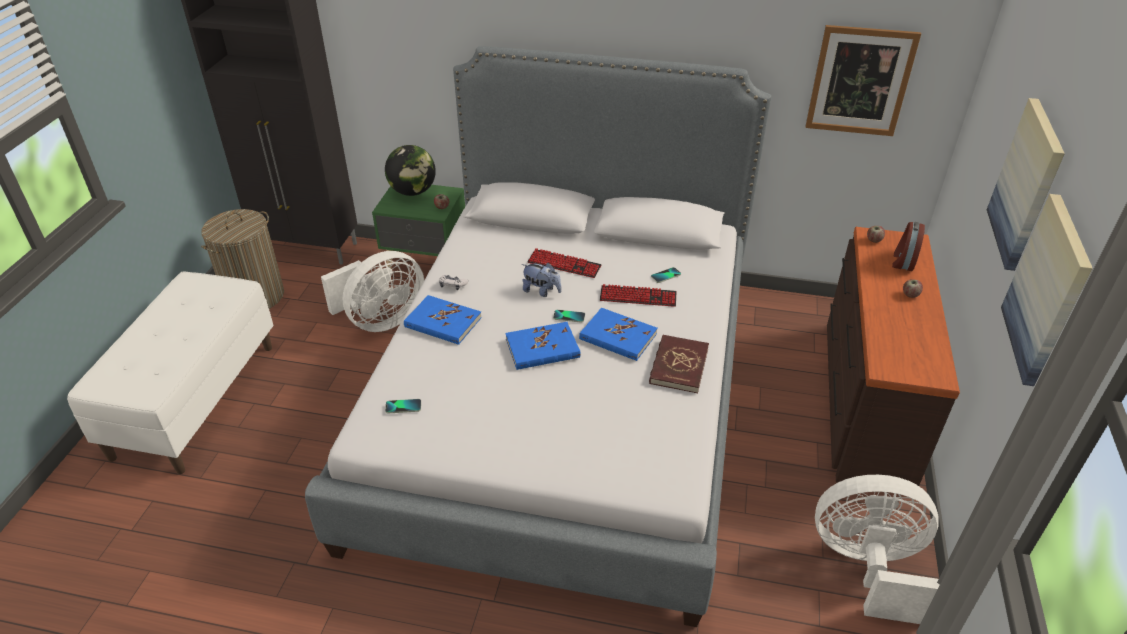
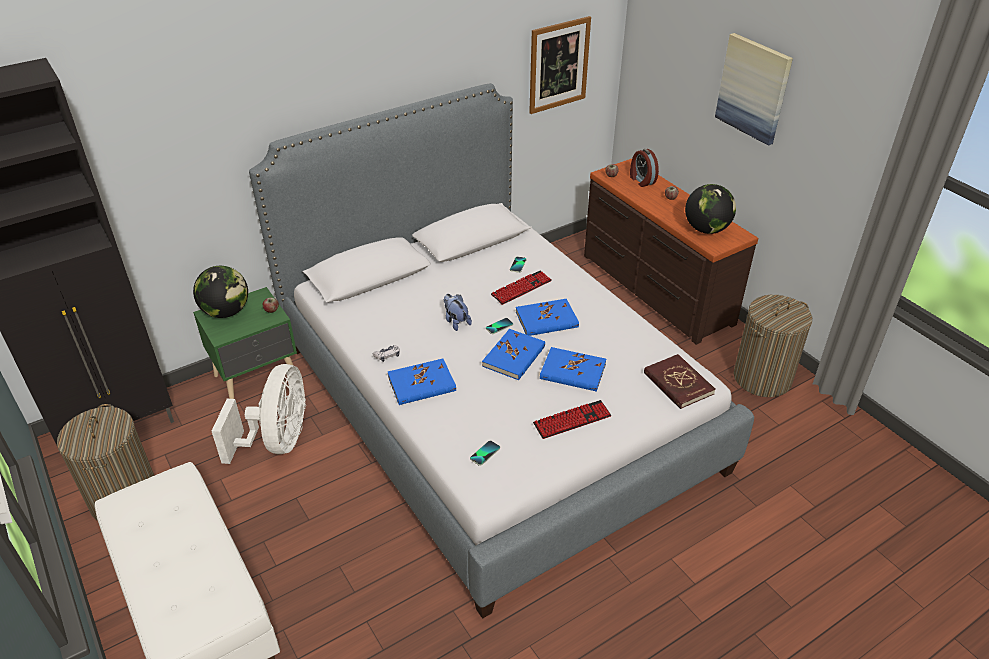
camera: 45 degrees left, 0 degrees up
plush toy [522,263,561,297] -> plush toy turned 105 degrees counterclockwise [444,294,472,331]
keyboard [527,248,602,278] -> keyboard moved to [533,400,611,439]
red book [649,335,709,393] -> red book moved to [644,354,715,409]
white fan [815,475,940,624] -> laundry basket [734,295,812,397]
picture [1001,194,1093,386] -> none
none -> blue book [540,347,606,392]
none -> globe [685,184,736,234]

